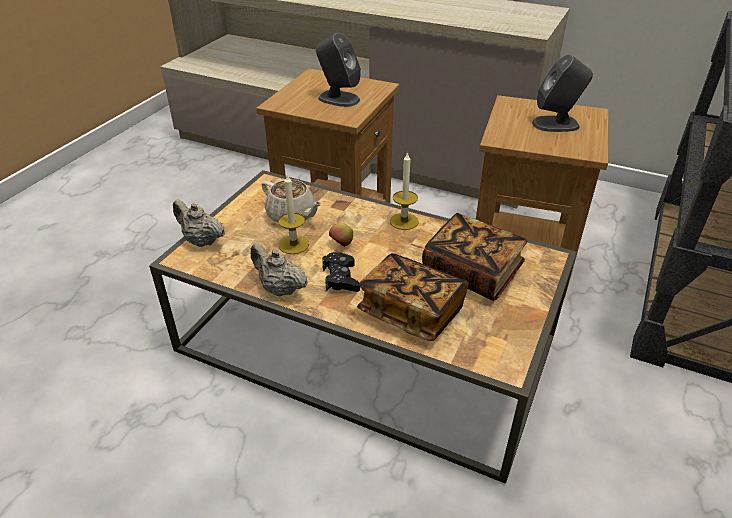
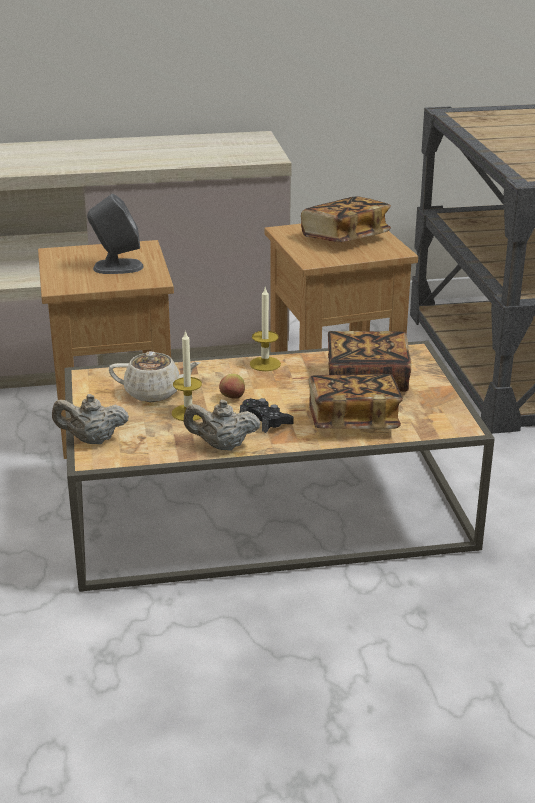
camera: 35 degrees left, 10 degrees down
grey speaker [532,54,593,132] -> book [301,196,391,242]

